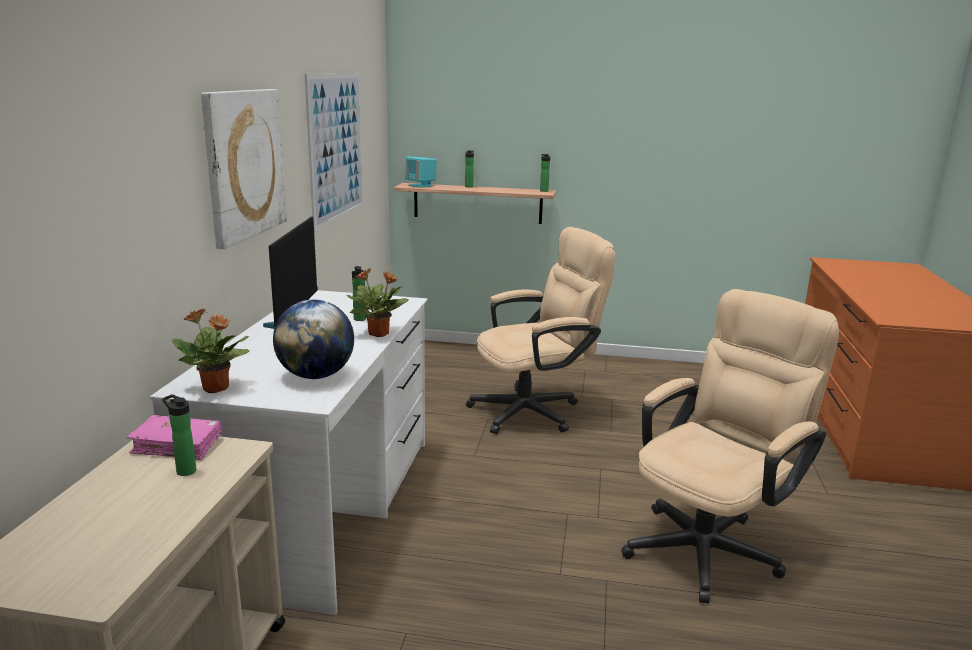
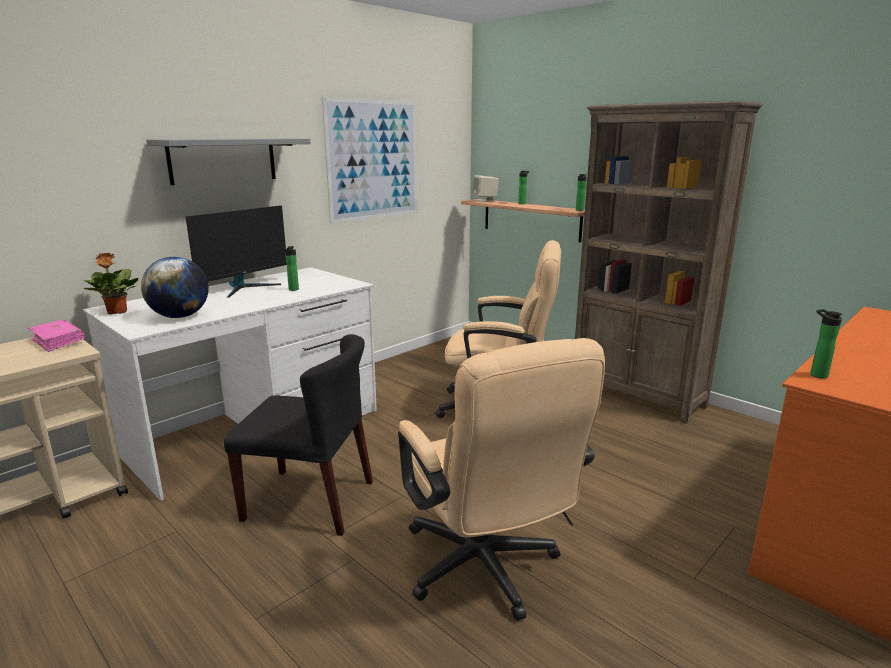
camera: 35 degrees right, 0 degrees up
bottle [162,394,196,476] -> bottle moved to [810,309,842,379]
picture [201,89,287,249] -> grey shelf [146,138,311,185]
potted plant [346,268,409,337] -> none
turquoise speaker [405,157,437,188] -> beige speaker [472,175,499,202]
beige office chair [621,289,839,604] -> beige office chair turned 75 degrees clockwise [398,338,605,621]
none -> black chair [224,334,373,536]
none -> brown bookcase [575,100,763,424]

